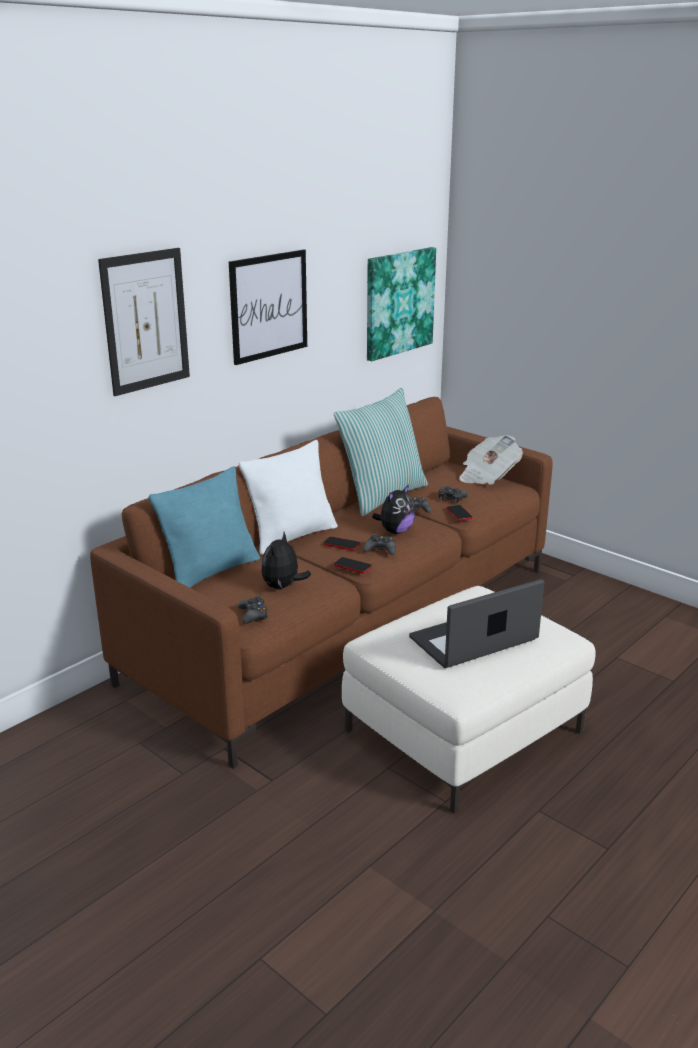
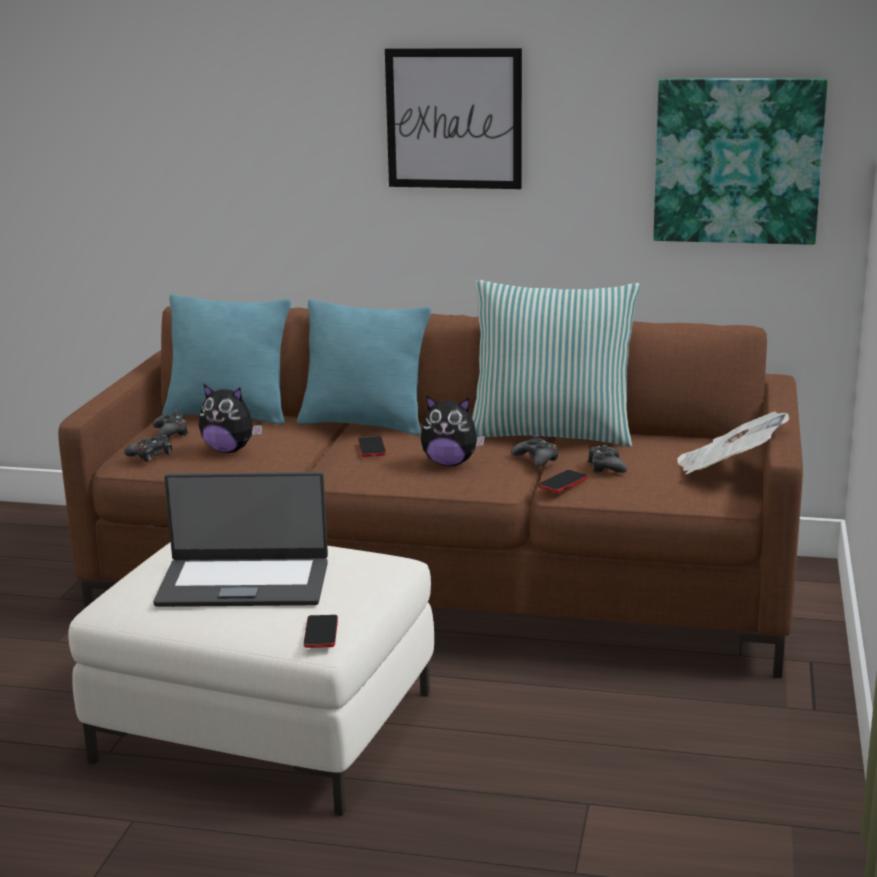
camera: 60 degrees right, 5 degrees down
picture [98,248,190,396] -> none
white pillow [239,440,338,555] -> turquoise pillow [297,299,431,435]
plush toy [261,532,311,589] -> plush toy turned 150 degrees counterclockwise [199,384,262,453]
phone [334,557,372,574] -> phone moved to [304,615,338,648]
black game controller [363,534,396,555] -> black game controller moved to [153,410,189,437]
laptop [409,579,544,668] -> laptop turned 150 degrees clockwise [153,472,328,607]

